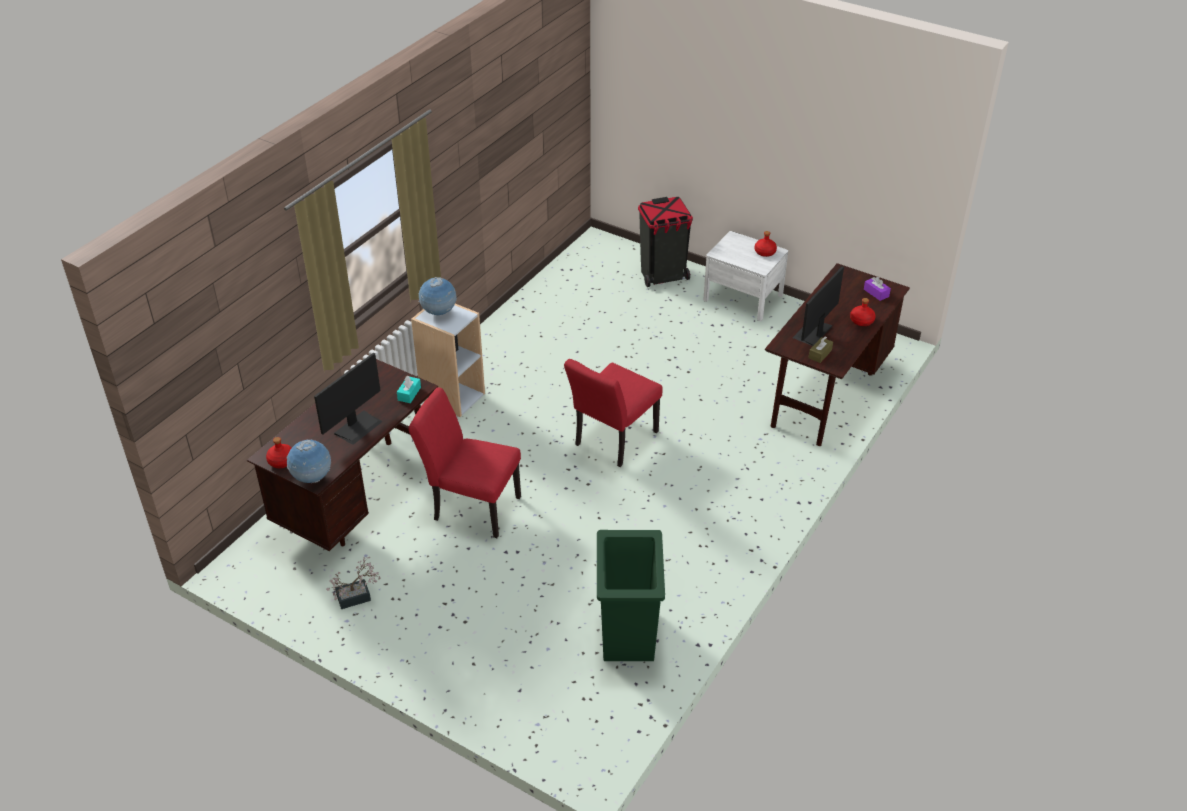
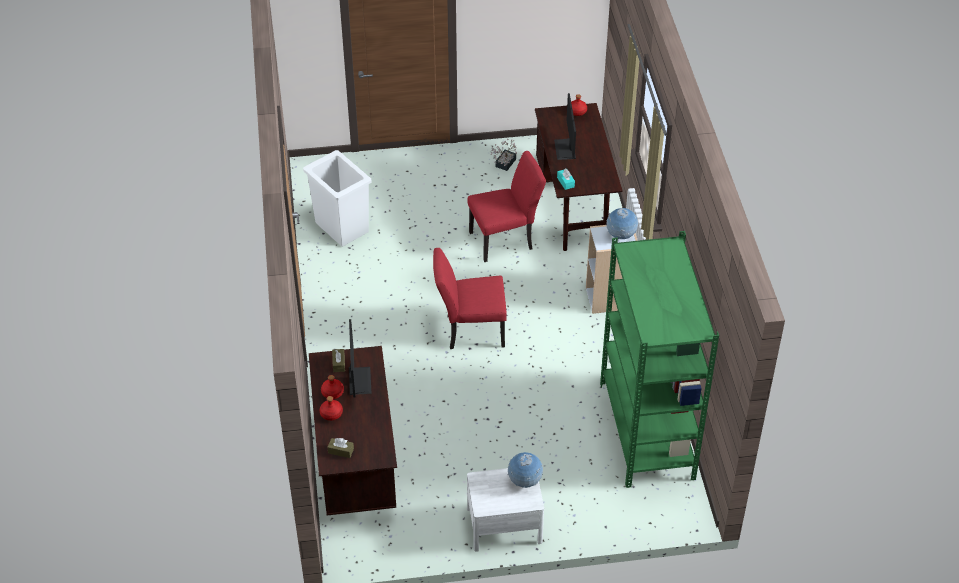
camera: 140 degrees right, 5 degrees up
globe [286,439,331,483] -> globe moved to [507,452,543,488]
red chair [564,359,662,467] -> red chair turned 90 degrees counterclockwise [433,248,507,349]
green trash can [597,530,665,661] -> white trash can [303,150,372,247]
black trash can [638,197,693,287] -> none
red bottle [755,231,777,257] -> red bottle moved to [321,375,344,399]
purple tissue box [864,277,891,301] -> brown tissue box [327,438,354,458]
none -> green bookcase [600,231,719,488]

